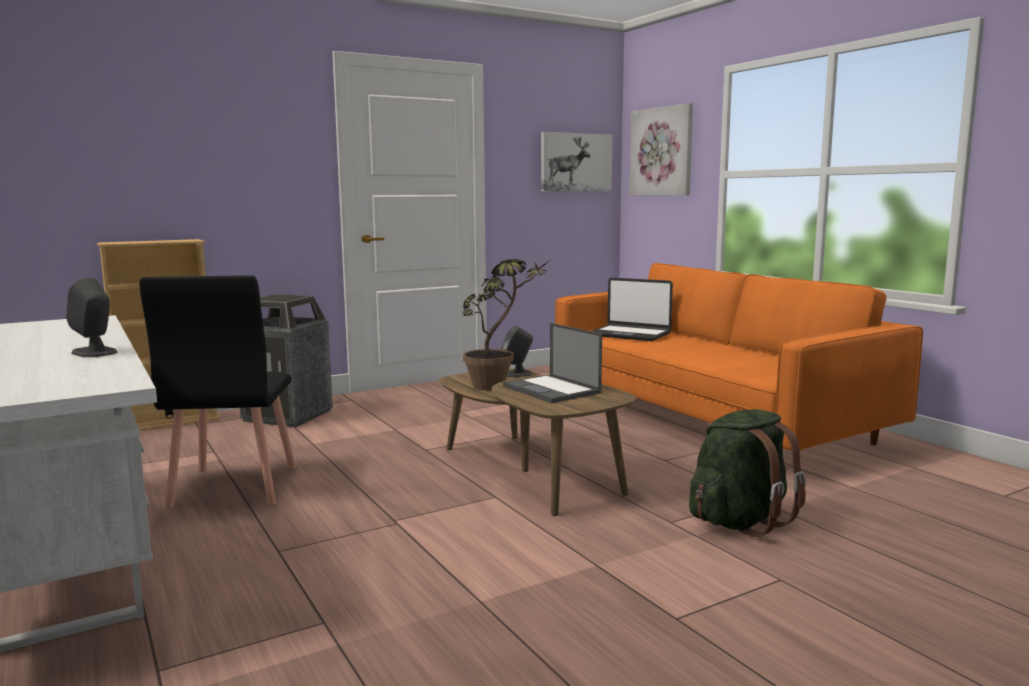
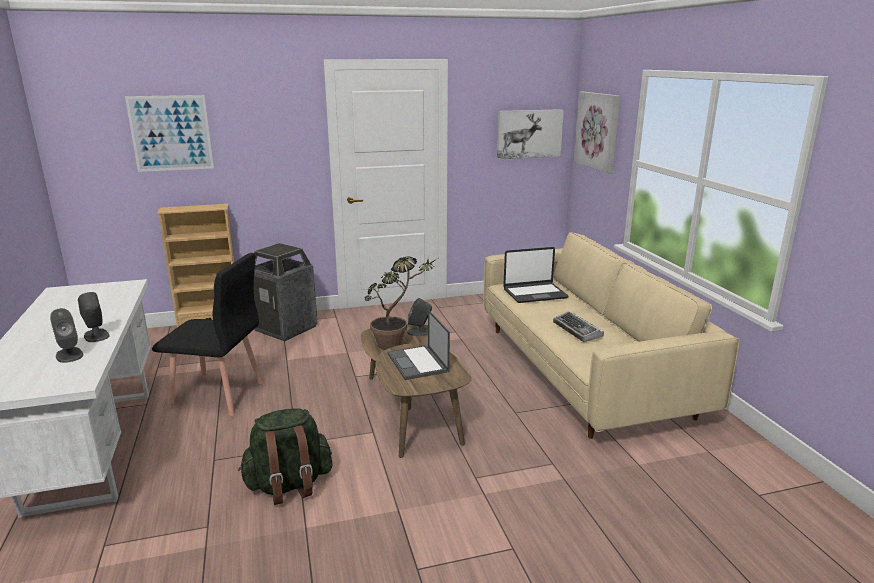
camera: 15 degrees right, 10 degrees up
black chair [139,275,296,509] -> black chair turned 90 degrees counterclockwise [152,253,263,416]
orange sofa [555,263,923,451] -> beige sofa [483,232,740,439]
laptop [592,278,673,341] -> laptop turned 60 degrees counterclockwise [503,247,569,303]
green backpack [689,409,806,537] -> green backpack moved to [238,408,332,505]
none -> grey speaker [50,308,83,363]
none -> picture [125,95,214,172]
none -> keyboard [553,311,604,342]

